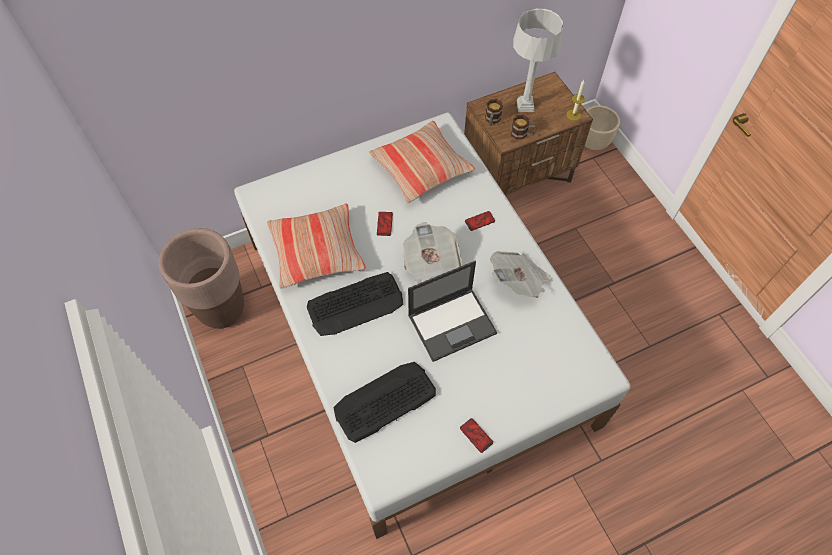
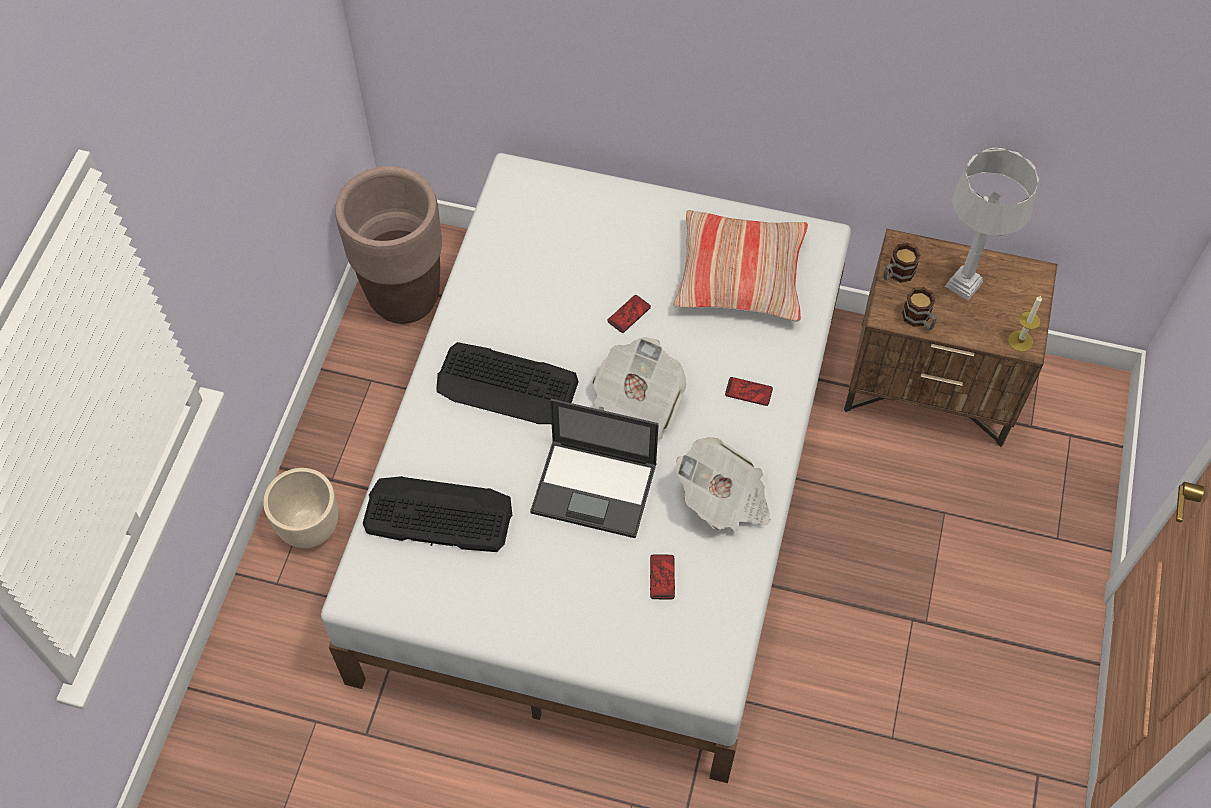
camera: 40 degrees right, 0 degrees up
pillow [267,204,366,289] -> none
phone [460,418,493,453] -> phone moved to [650,554,675,600]
beige planter [585,105,620,150] -> beige planter moved to [263,468,338,548]

